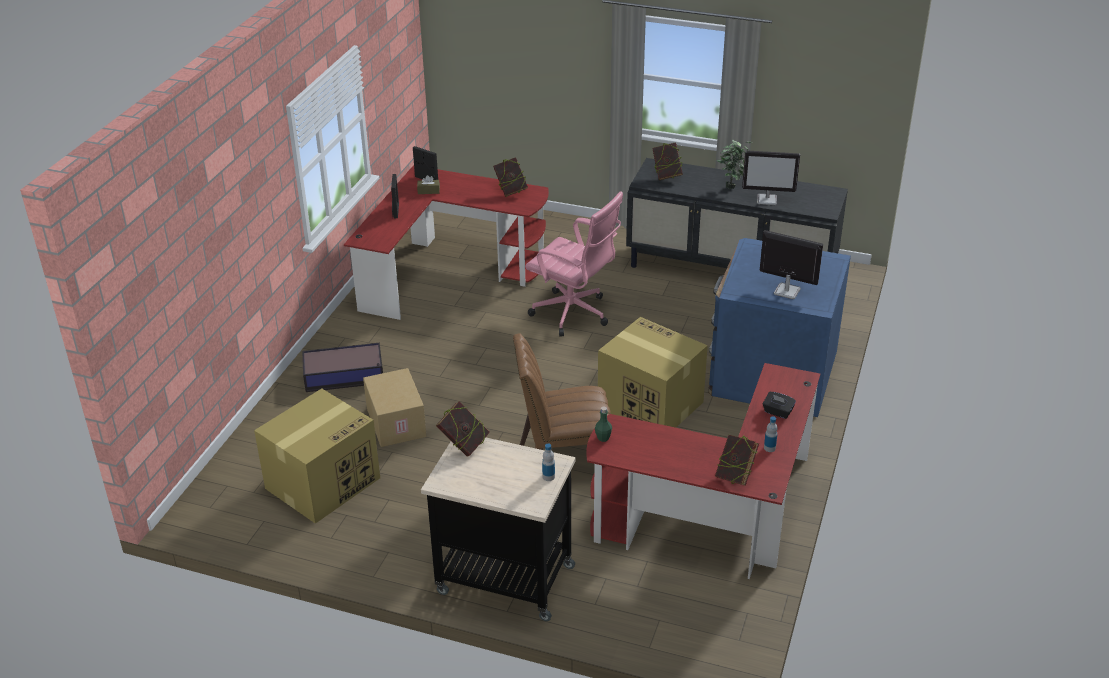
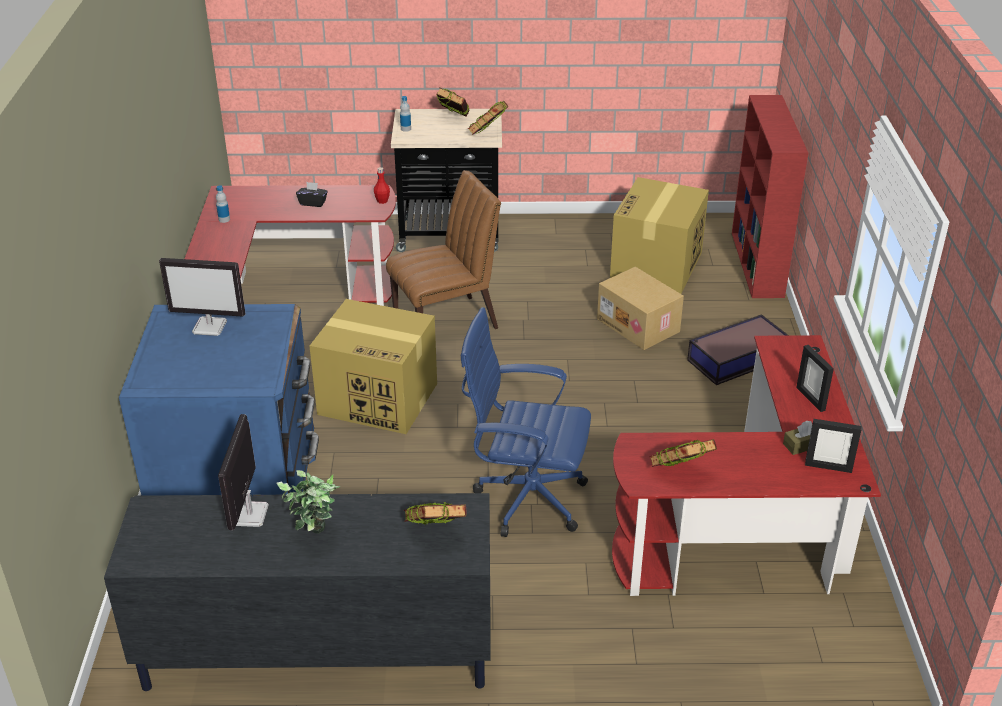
camera: 160 degrees right, 0 degrees up
pink office chair [525,191,623,336] -> blue office chair [461,307,591,537]
green bottle [595,407,612,442] -> red bottle [374,167,390,204]
book [715,435,759,486] -> book moved to [437,88,469,116]
monitor [742,150,800,205] -> monitor turned 75 degrees counterclockwise [218,414,269,530]
black tissue box [763,392,796,419] -> black tissue box moved to [296,182,328,207]
none -> red bookcase [732,95,808,298]

